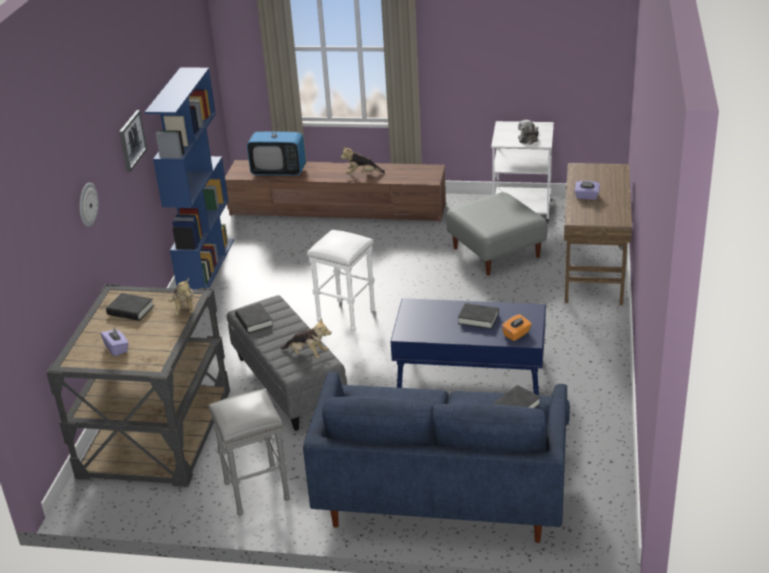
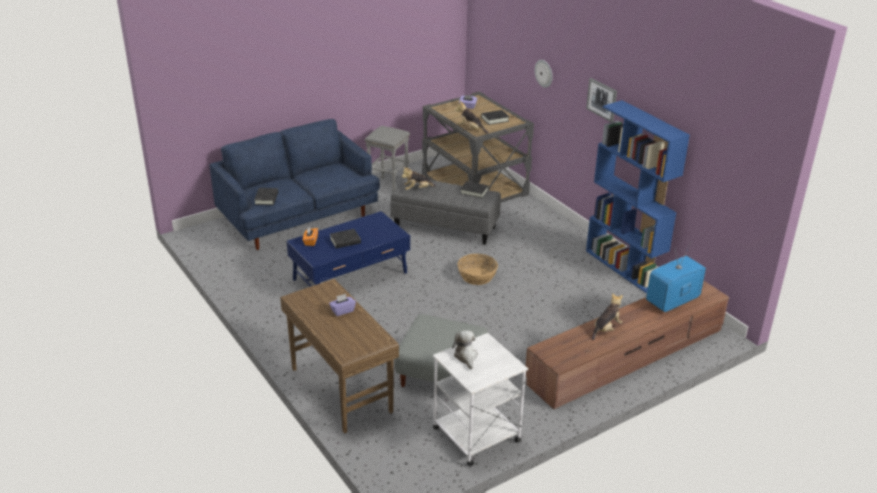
camera: 135 degrees right, 0 degrees up
white stool [307,230,375,332] -> basket [458,254,498,285]

